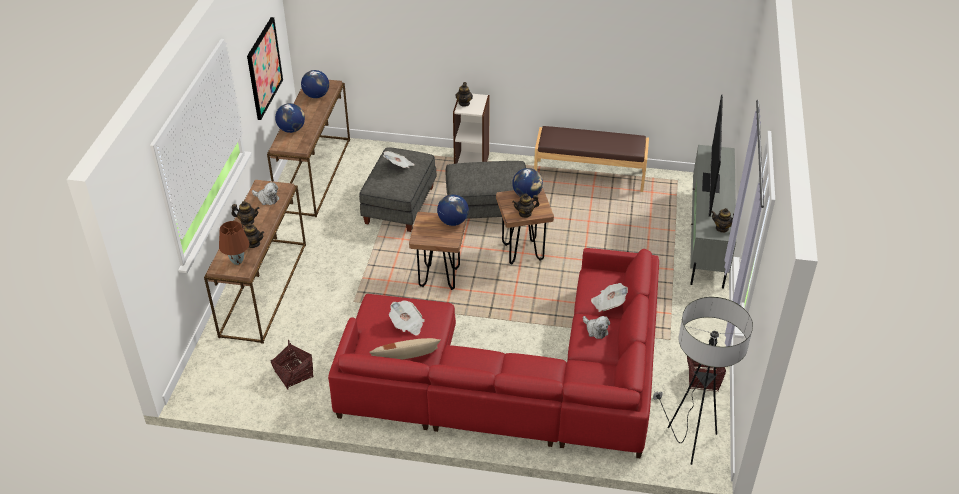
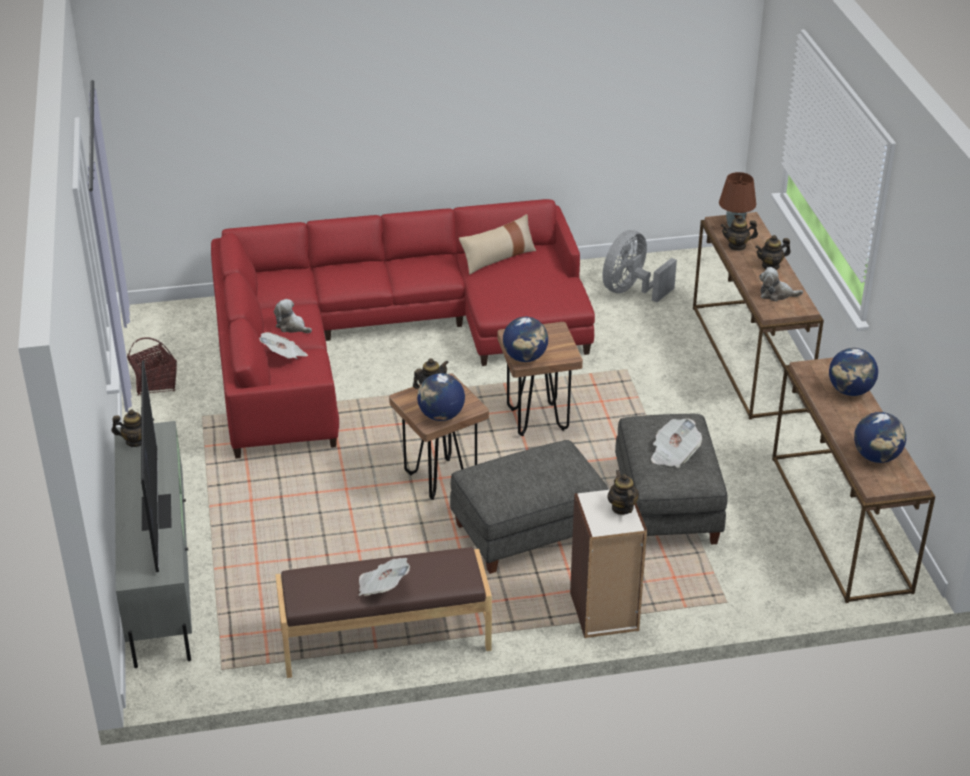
camera: 160 degrees right, 5 degrees down
picture [247,17,283,120] -> none
basket [271,340,313,390] -> grey fan [602,230,677,302]
newspaper [389,301,425,336] -> newspaper moved to [358,558,410,596]
floor lamp [653,297,753,465] -> none

